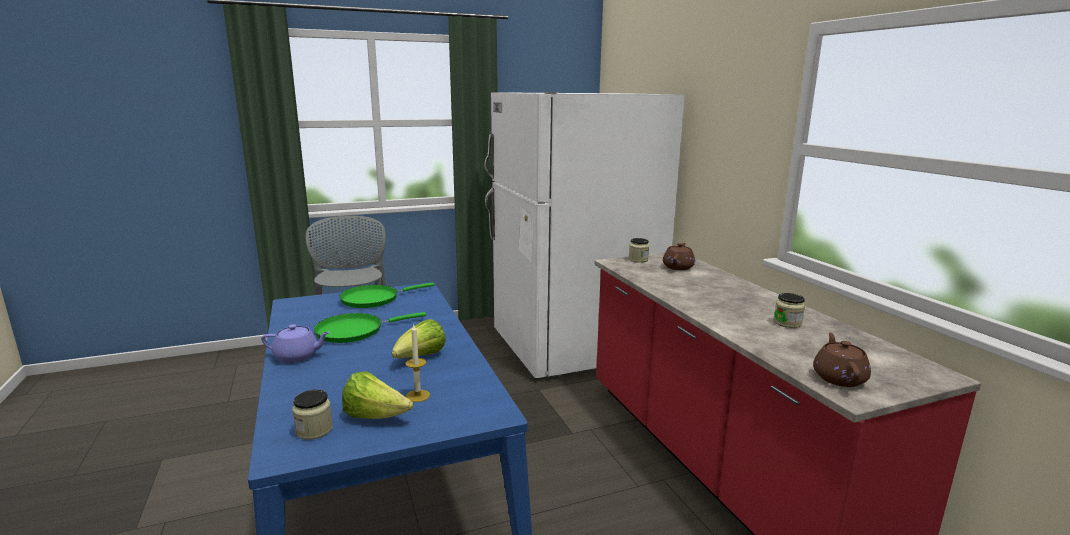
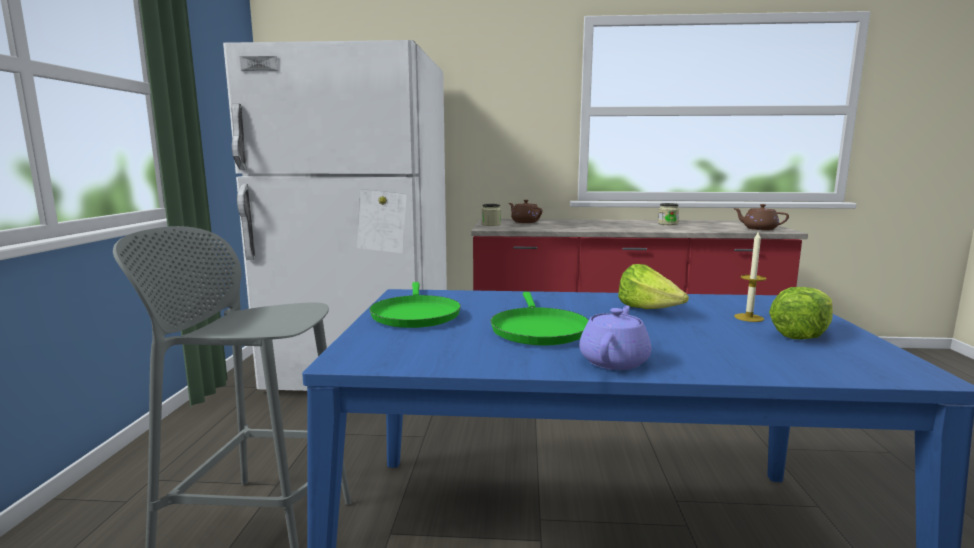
camera: 65 degrees left, 5 degrees down
jar [292,390,333,440] -> none

